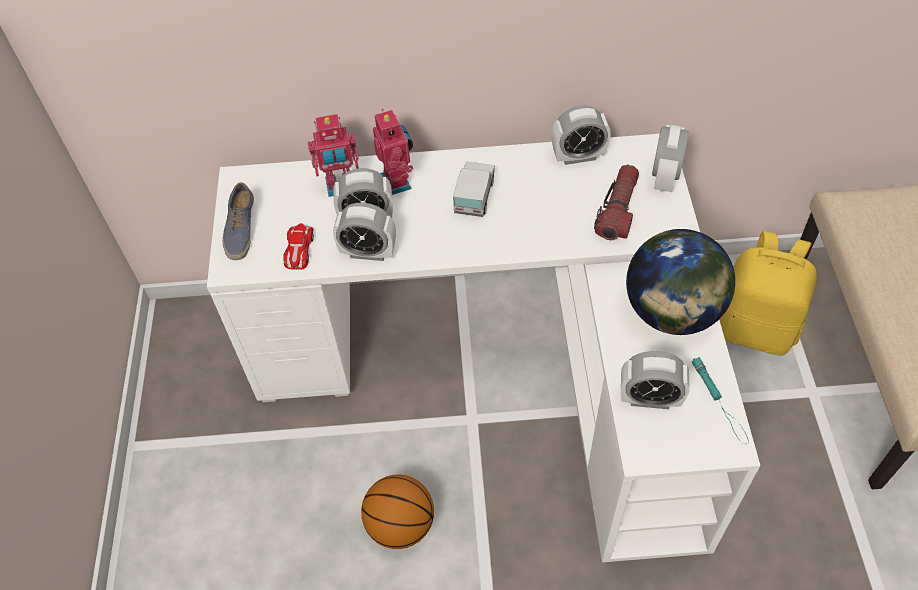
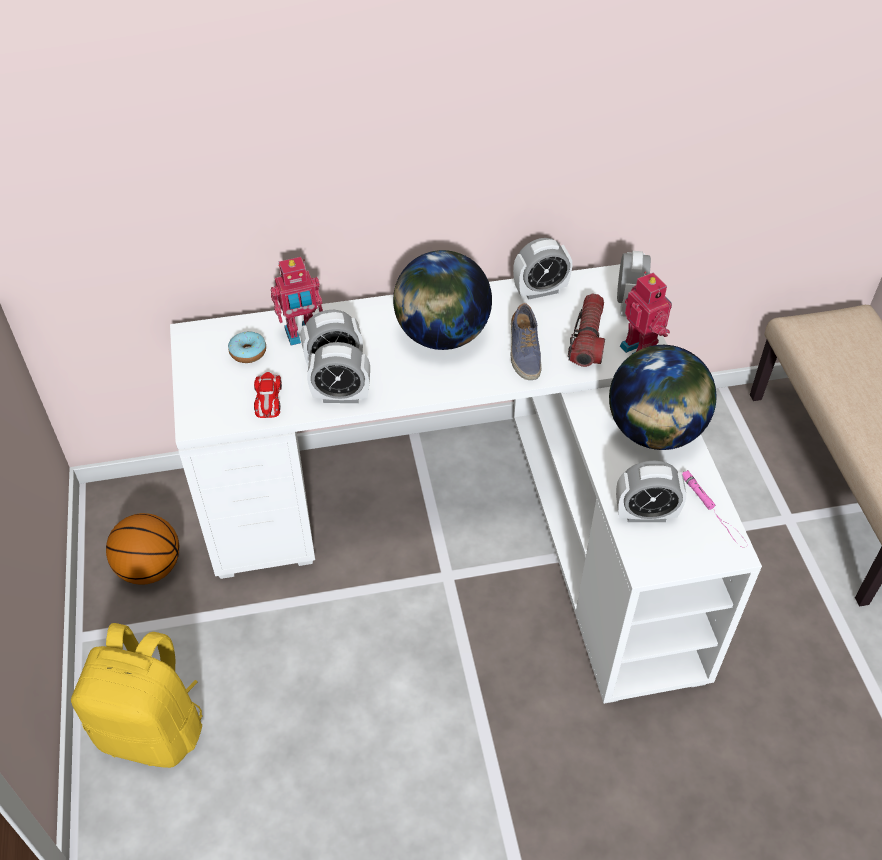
camera: 10 degrees left, 5 degrees down
shoe [222,182,254,260] -> shoe moved to [511,303,542,380]
basketball [361,474,434,549] -> basketball moved to [106,513,179,585]
toy robot [373,109,413,195] -> toy robot moved to [620,272,672,354]
toy truck [453,162,495,217] -> globe [393,250,492,350]
turquoise flashlight [692,357,748,444] -> pink flashlight [682,470,746,548]
yellow backpack [719,231,817,356] -> yellow backpack moved to [71,623,203,768]
none -> donut [228,331,266,363]

